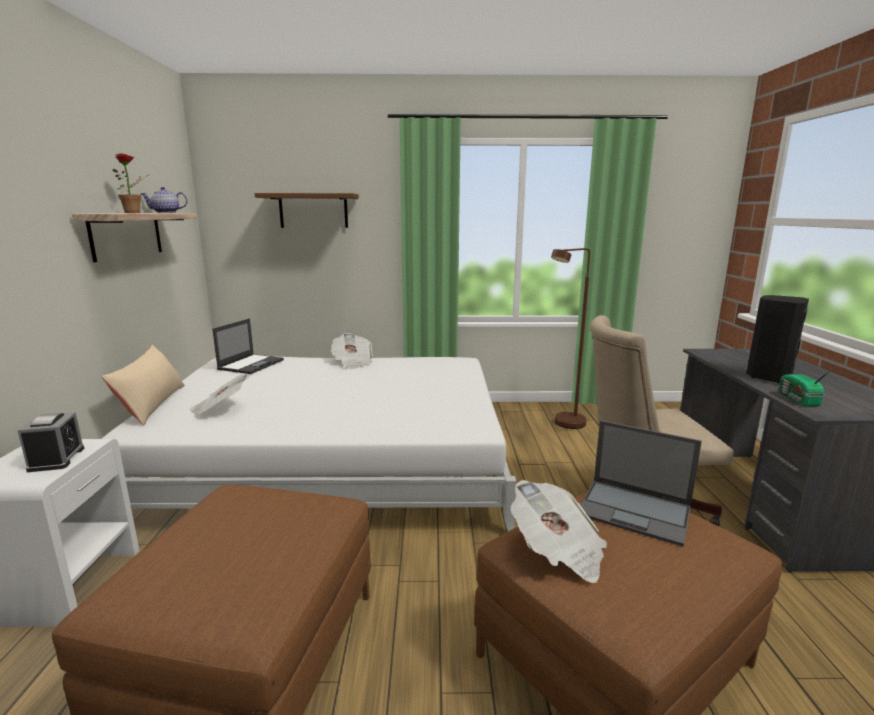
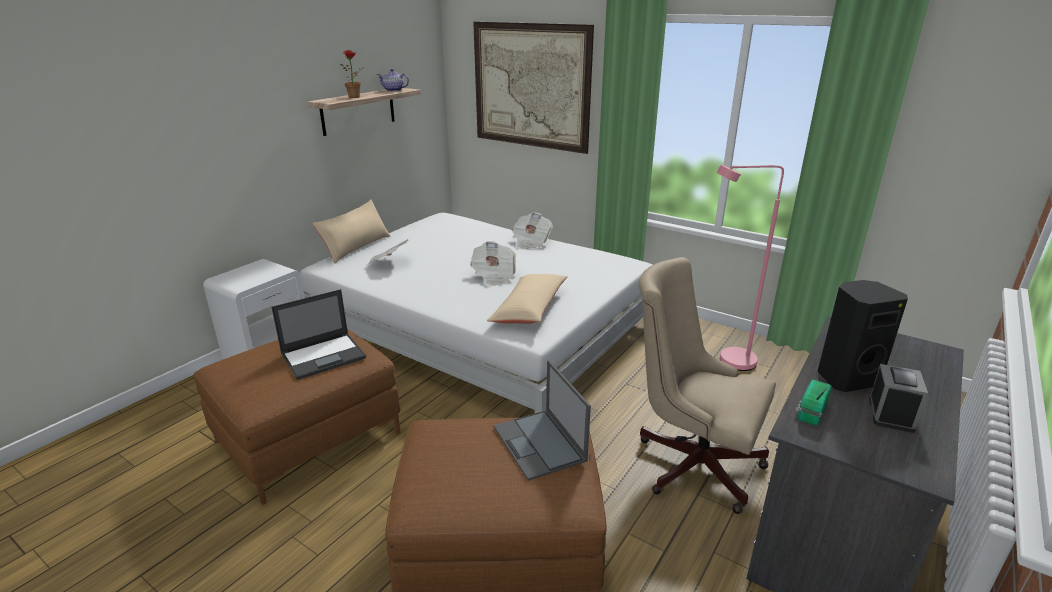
camera: 35 degrees right, 10 degrees up
alarm clock [17,412,84,472] -> alarm clock moved to [869,364,928,433]
laptop [213,318,284,374] -> laptop moved to [272,289,366,380]
brown shelf [255,193,359,228] -> picture [473,22,594,154]
newspaper [511,480,607,583] -> newspaper moved to [470,241,516,286]
brown floor lamp [551,248,590,429] -> pink floor lamp [717,165,784,371]
none -> beige pillow [487,274,568,324]

